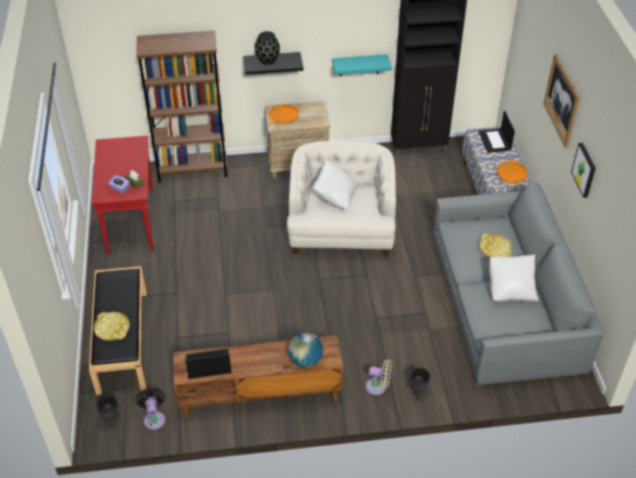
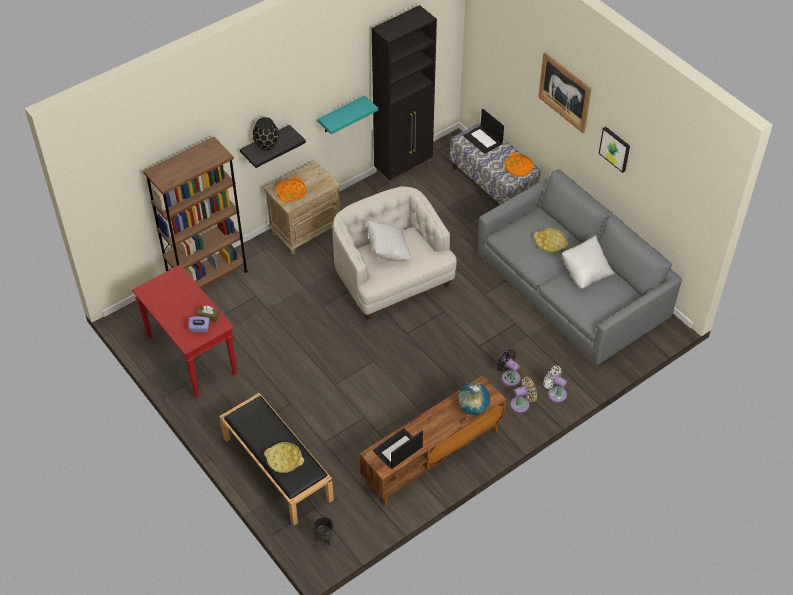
camera: 30 degrees left, 5 degrees up
black fan [136,388,165,430] -> black fan moved to [496,349,520,386]
black planter [410,367,431,399] -> white fan [543,366,567,403]

